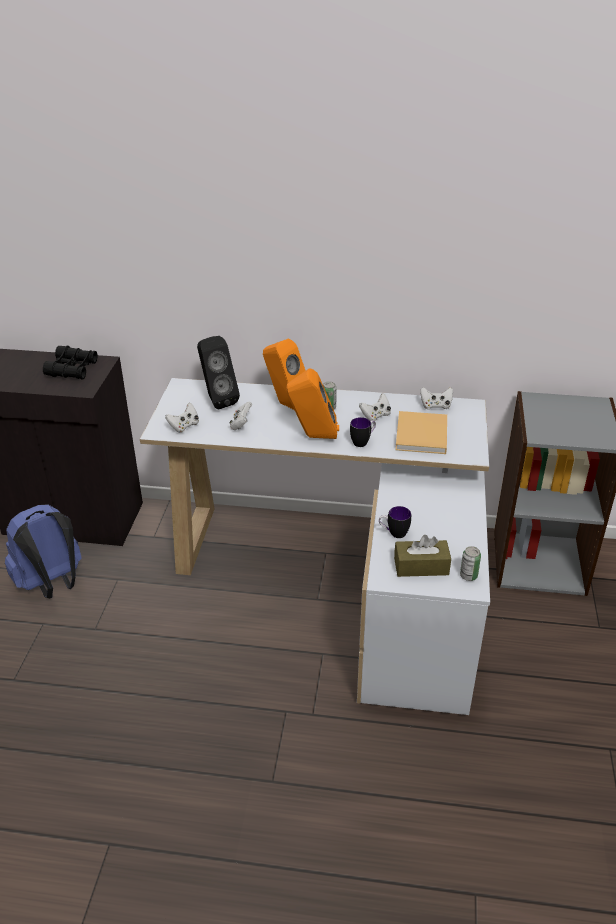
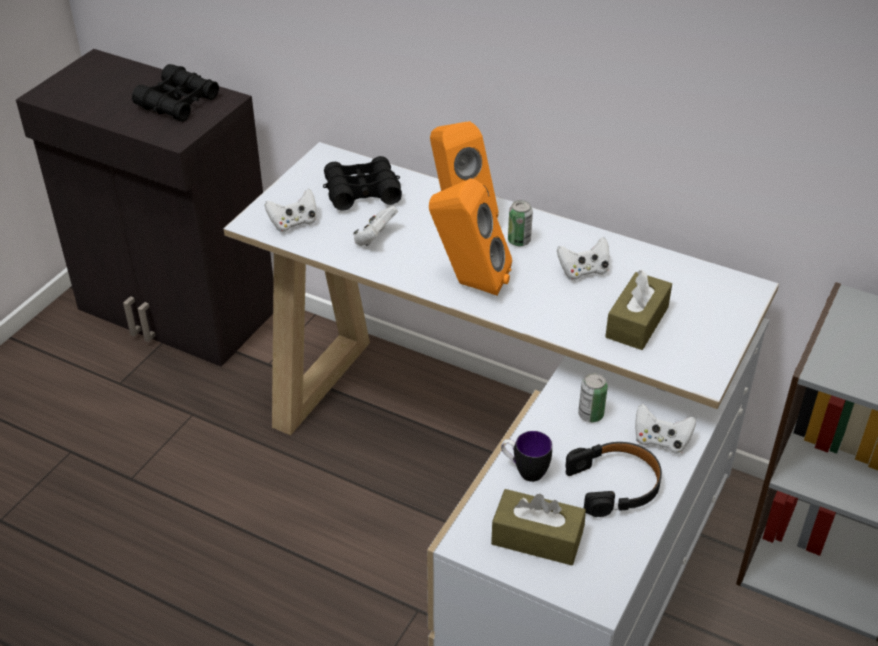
camera: 20 degrees right, 5 degrees up
blue backpack [5,504,82,598] -> none
black speaker [197,336,240,409] -> black binoculars [323,156,402,211]
mug [350,417,376,447] -> none
beige book [396,411,447,454] -> brown tissue box [605,269,672,350]
white game controller [420,387,453,409] -> white game controller moved to [635,404,696,454]
can [460,546,481,581] -> can moved to [578,373,608,422]
none -> black headphones [565,442,662,517]

